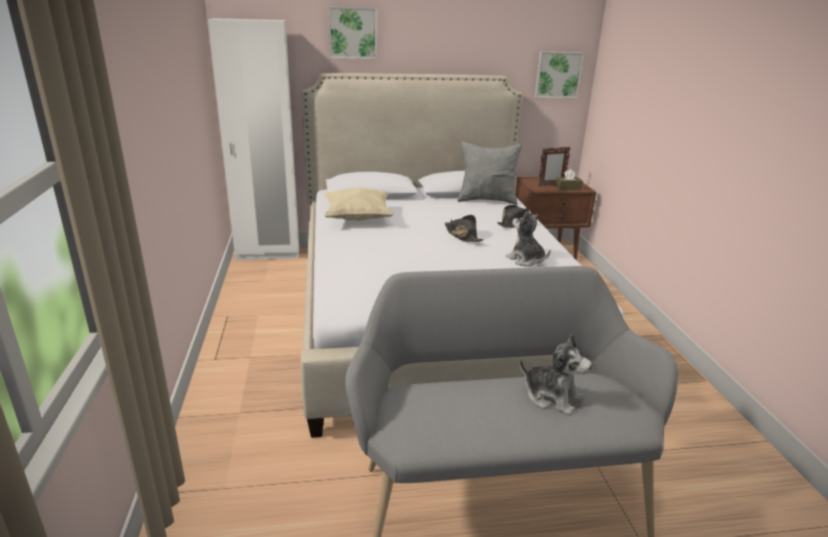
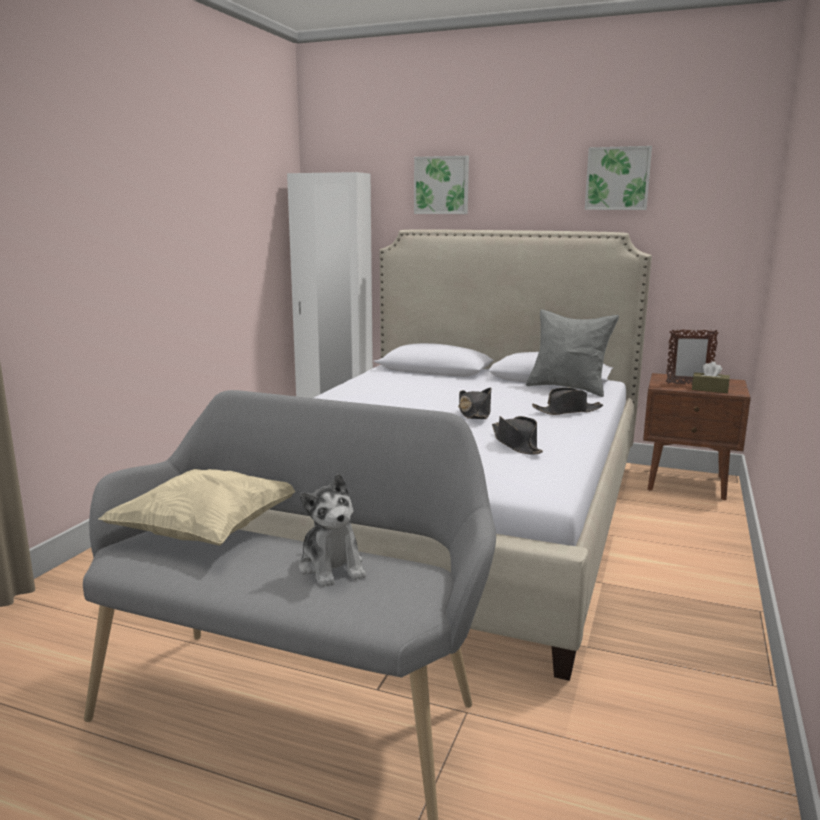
camera: 30 degrees right, 10 degrees down
beige pillow [324,188,394,221] -> beige pillow moved to [98,469,295,546]
plush toy [506,211,551,267] -> black hat [492,416,543,455]
picture [534,51,584,98] -> picture moved to [585,146,652,210]

